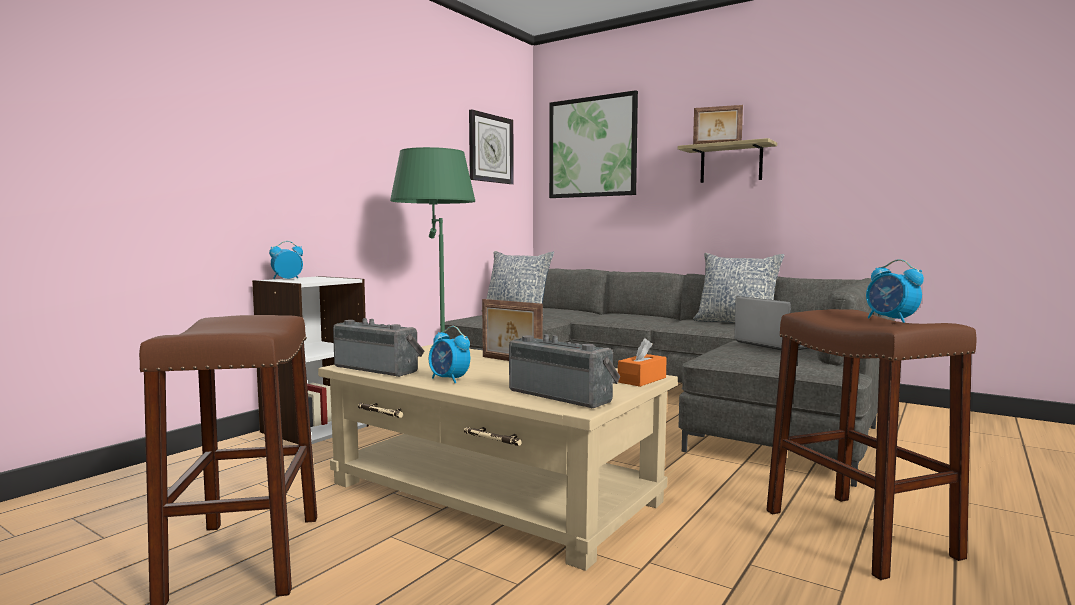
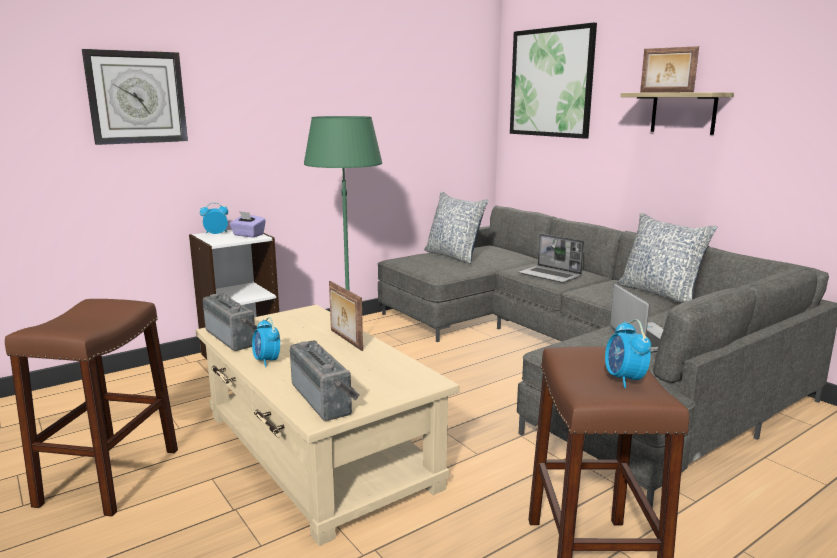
camera: 20 degrees right, 10 degrees up
wall clock [469,109,514,184] -> wall clock moved to [82,49,188,145]
orange tissue box [618,338,667,387] -> none
none -> purple tissue box [229,211,266,237]
none -> laptop [519,234,584,283]

